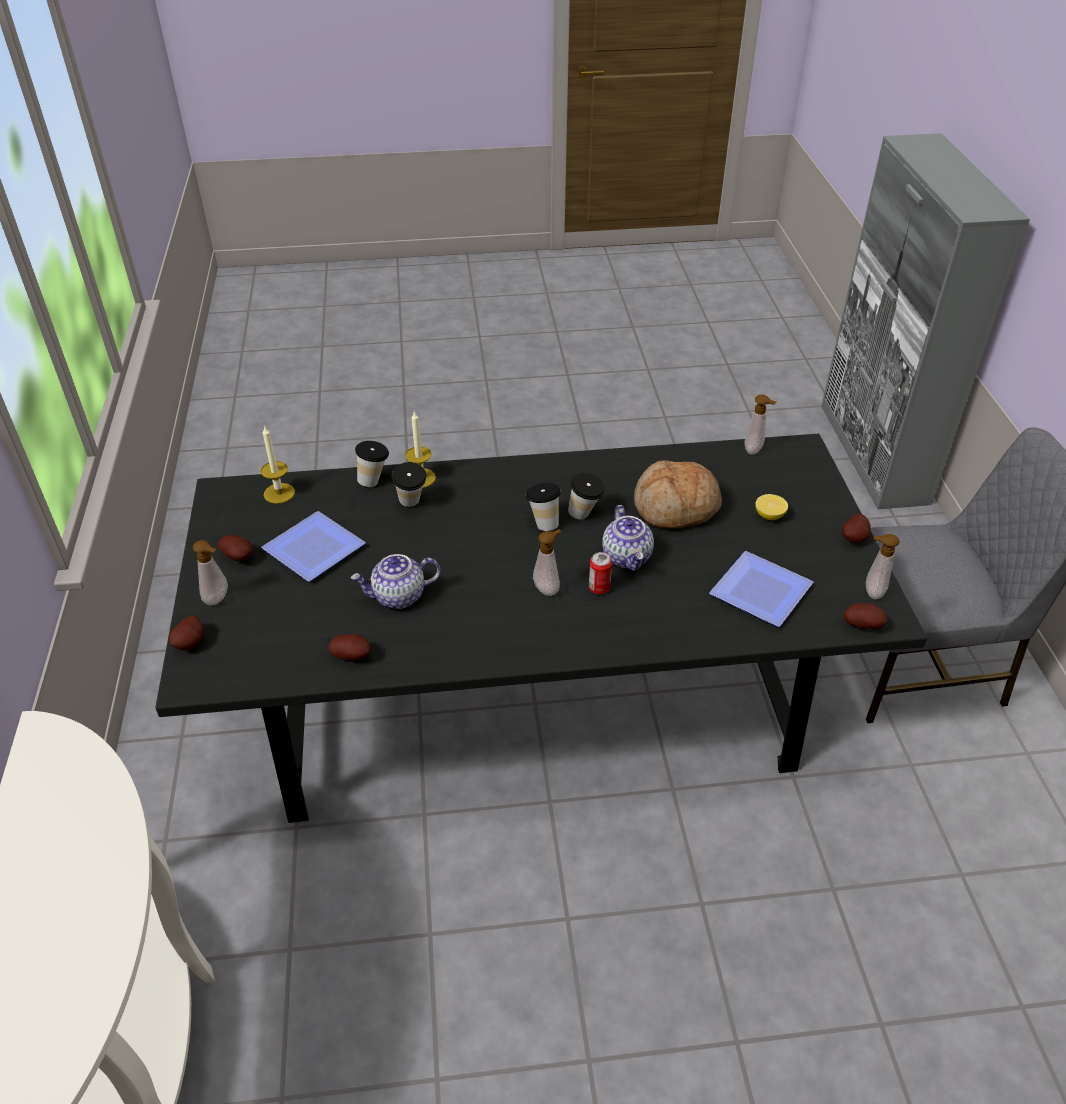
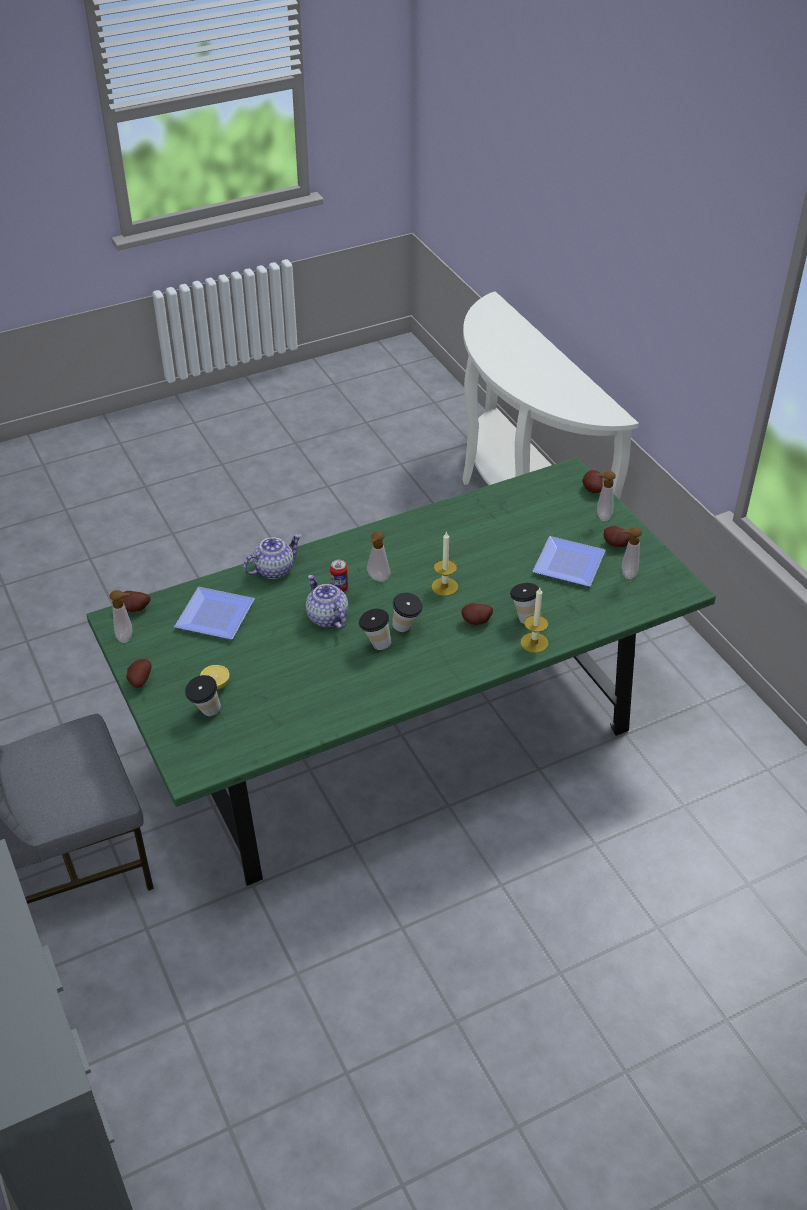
camera: 160 degrees right, 0 degrees up
black dining table [155,434,927,823] -> green dining table [87,457,716,886]
candle [261,427,295,504] -> candle moved to [431,531,458,596]
potato [328,634,371,661] -> potato moved to [462,603,493,625]
teapot [351,554,441,609] -> teapot moved to [243,534,301,579]
cup [355,441,389,487] -> cup moved to [185,675,221,716]
bread [634,460,722,529] -> none
soap dispenser [744,394,777,455] -> soap dispenser moved to [622,527,642,579]

